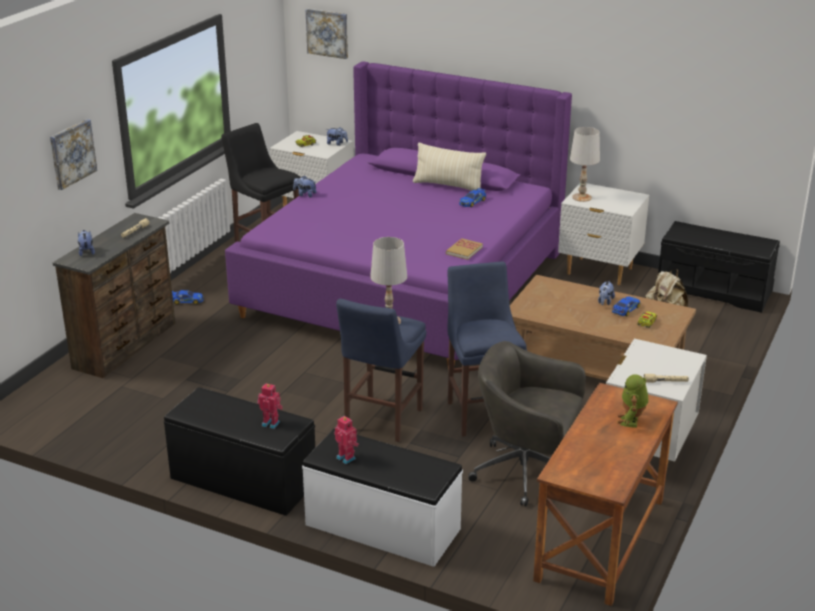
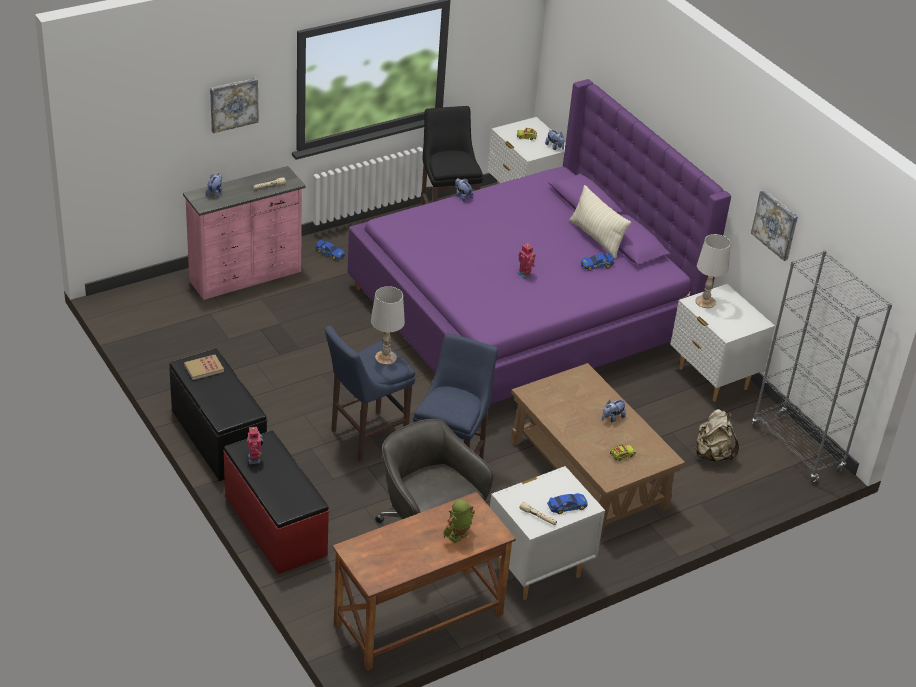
camera: 30 degrees right, 10 degrees up
brown dresser [53,213,175,378] -> pink dresser [183,166,306,300]
toy robot [257,383,283,429] -> toy robot moved to [517,243,536,279]
white bench [302,429,463,567] -> red bench [223,431,329,574]
picture [306,9,348,59] -> picture moved to [751,190,798,261]
book [446,238,483,260] -> book moved to [184,355,224,380]
toy car [612,297,640,316] -> toy car moved to [547,493,588,514]
black bench [658,221,780,313] -> grey bookcase [752,250,892,482]

